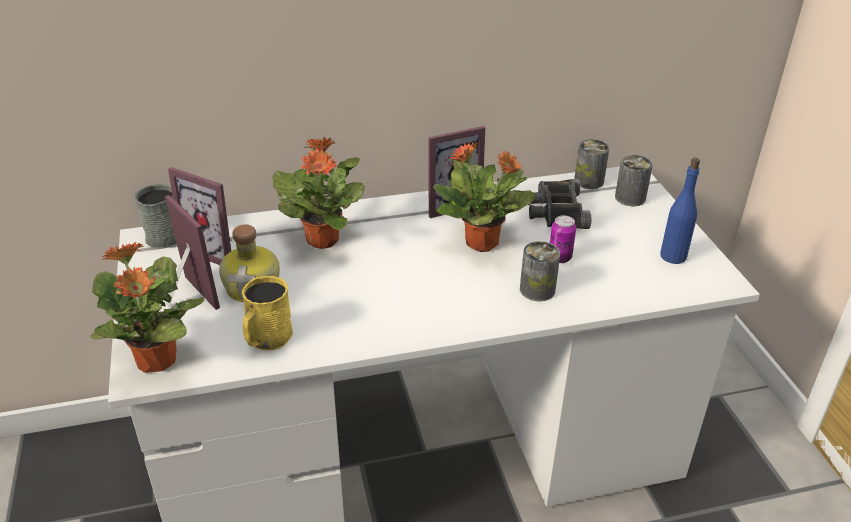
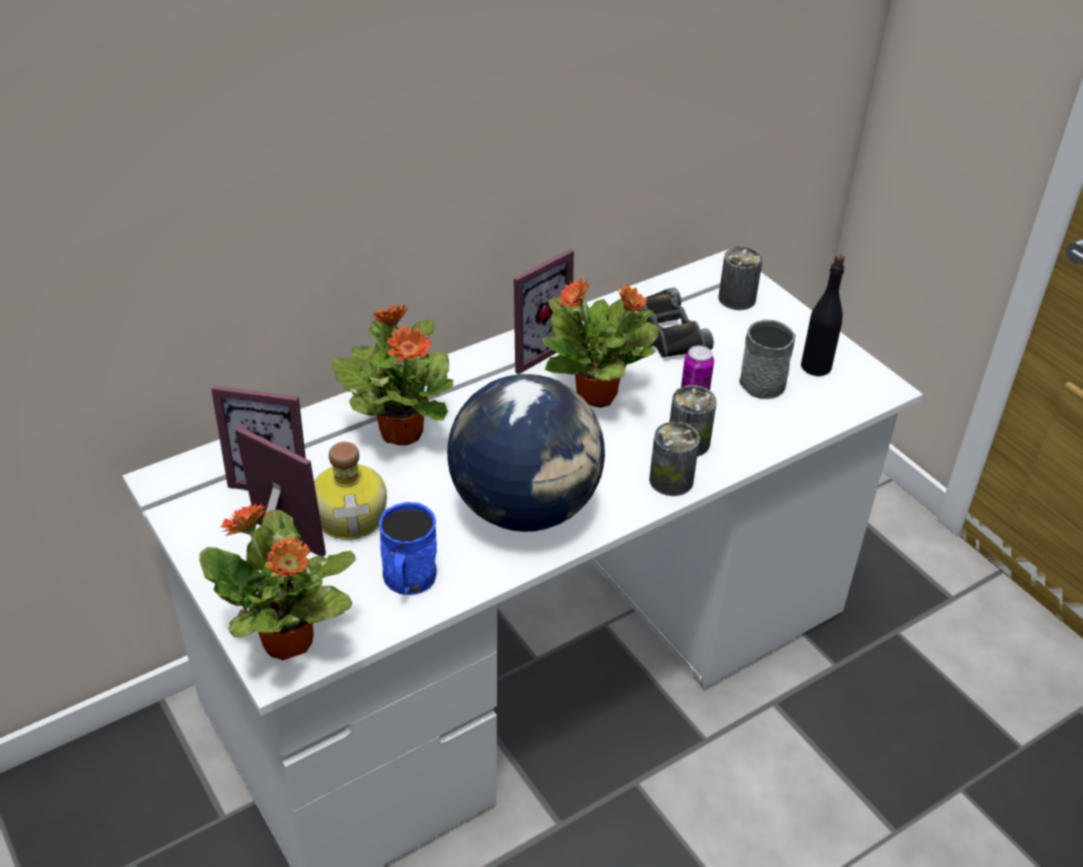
camera: 20 degrees left, 5 degrees up
grey mug [135,184,177,248] -> grey mug moved to [739,319,796,399]
yellow mug [242,276,293,350] -> blue mug [379,502,437,595]
can [574,139,610,189] -> can moved to [649,422,700,496]
blue bottle [660,158,700,264] -> black bottle [801,254,845,376]
none -> globe [447,374,605,532]

